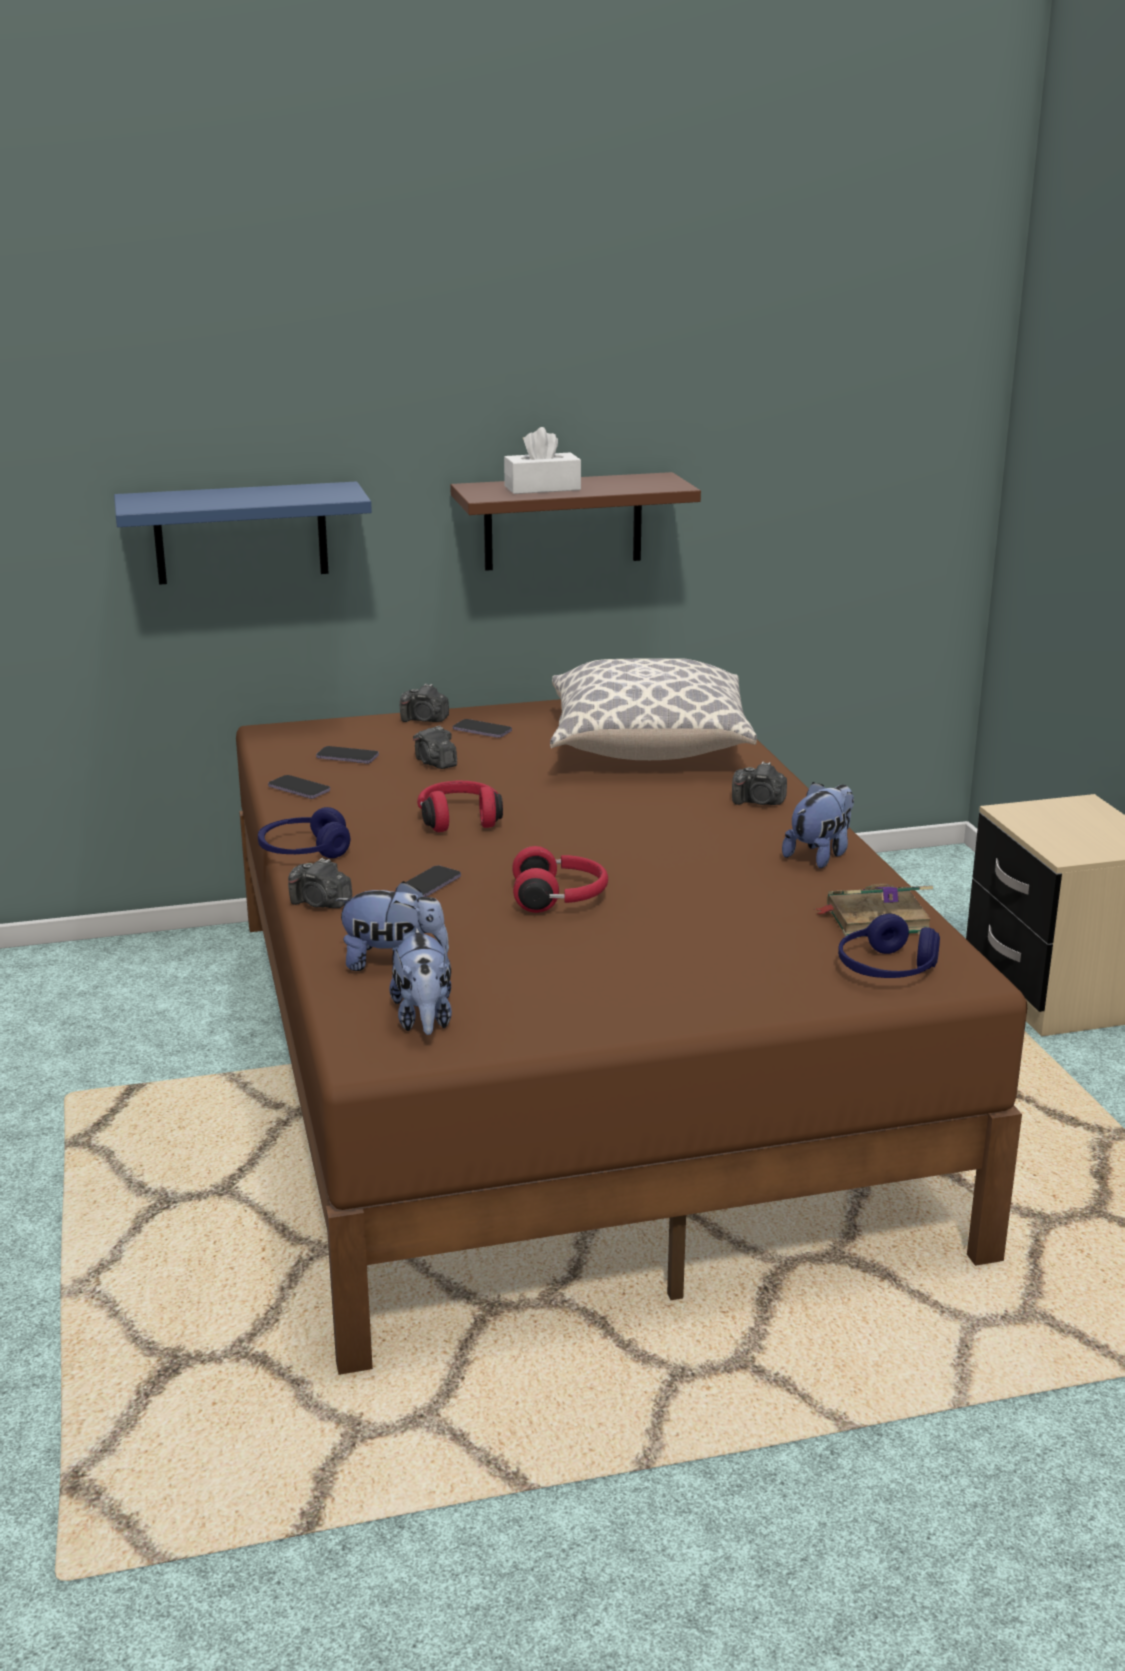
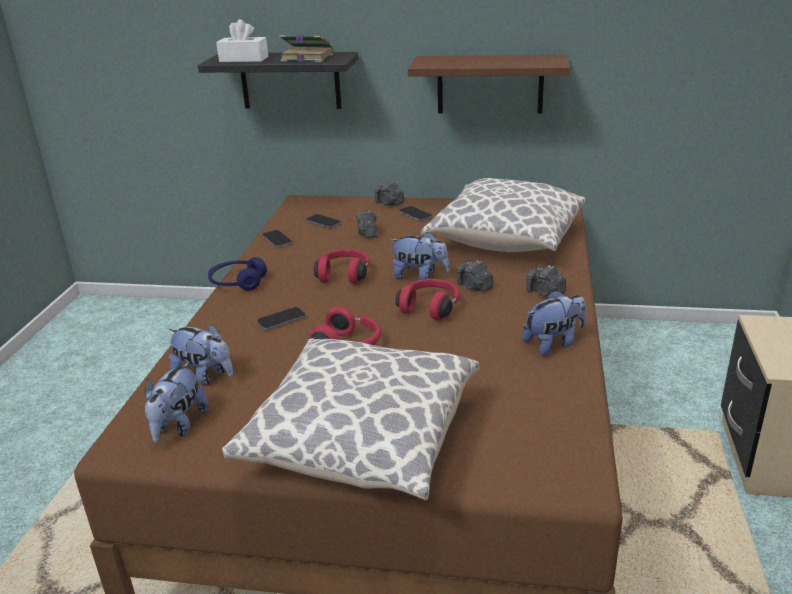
camera: 25 degrees right, 5 degrees up
blue shelf [114,481,372,585] -> black shelf [198,52,358,109]
camera [288,858,352,908] -> camera moved to [456,260,494,292]
white tissue box [504,427,581,494] -> white tissue box moved to [216,19,268,62]
book [814,883,933,938] -> book moved to [279,35,333,62]
blue headphones [838,913,940,978] -> none
none -> pillow [222,339,479,501]
none -> plush toy [389,232,450,280]
none -> red headphones [395,279,460,320]

